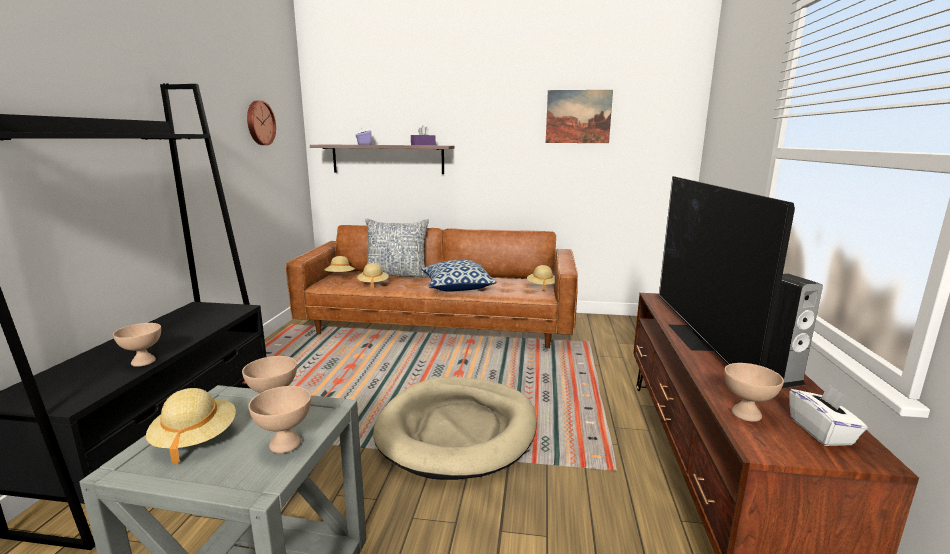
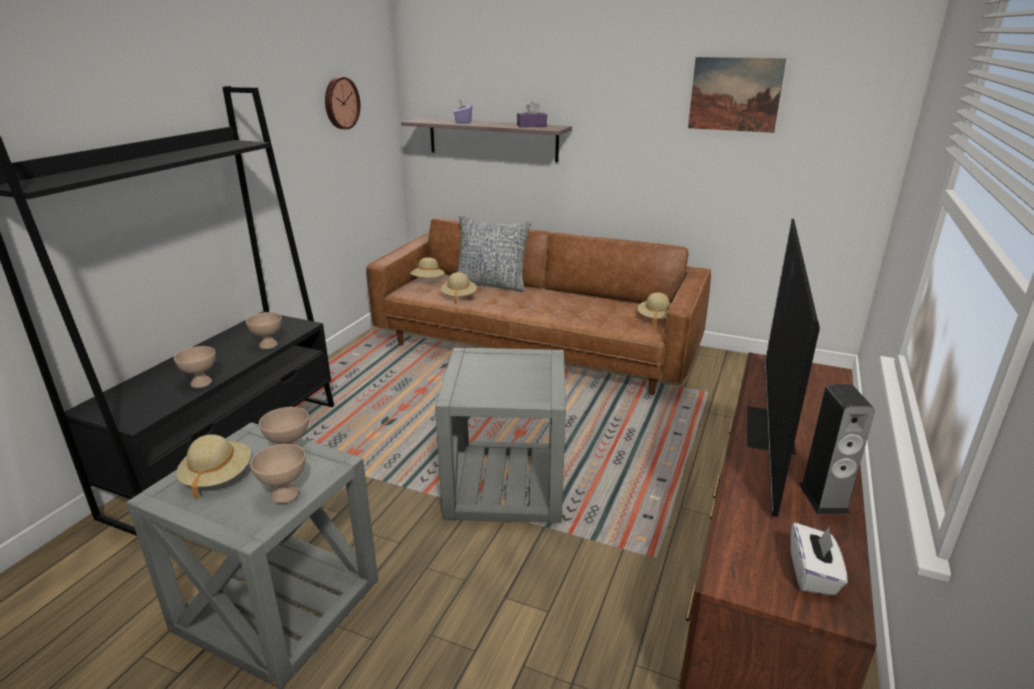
camera: 15 degrees right, 10 degrees up
beige dog bed [373,377,537,480] -> grey side table [435,348,566,523]
pillow [421,260,497,292] -> none
beige bowl [724,363,784,422] -> beige bowl moved to [246,312,282,349]

